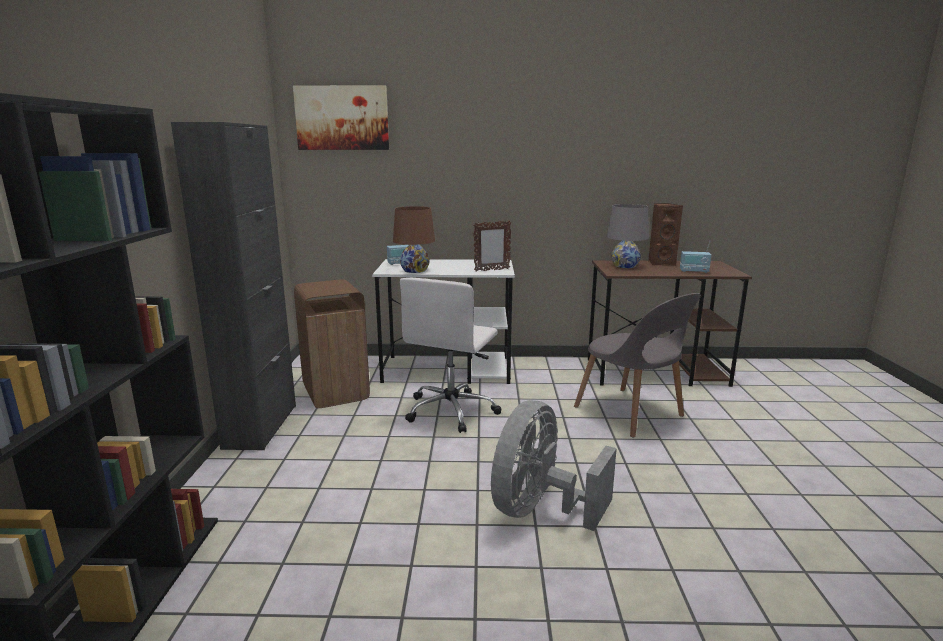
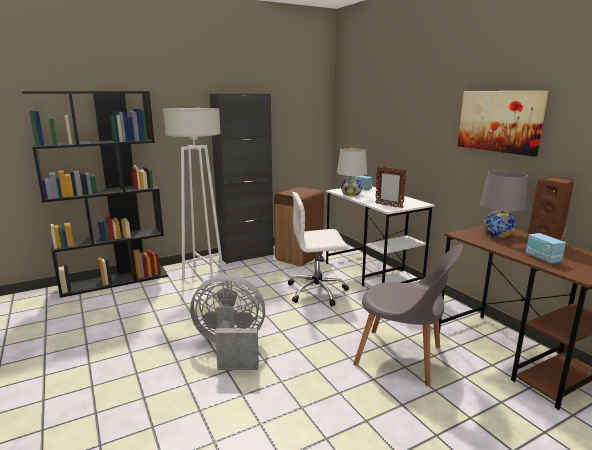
camera: 60 degrees right, 0 degrees up
picture [293,85,389,150] -> picture moved to [458,91,548,156]
brown table lamp [393,206,435,273] -> white table lamp [337,149,367,196]
grey chair [574,293,701,437] -> grey chair turned 90 degrees counterclockwise [353,244,463,386]
none -> white floor lamp [163,108,223,280]

